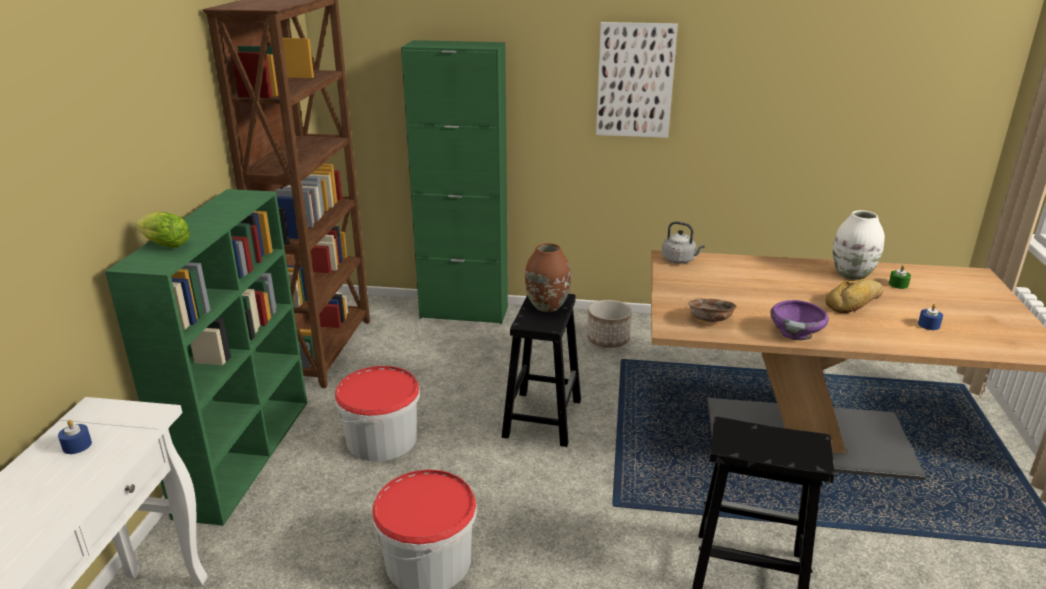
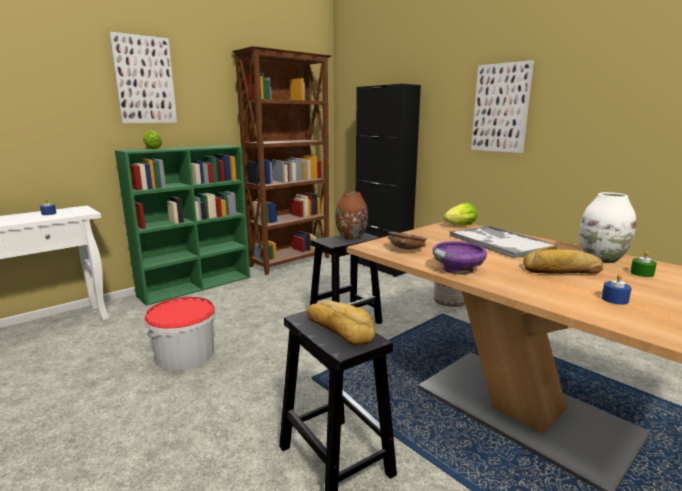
camera: 40 degrees right, 10 degrees down
bucket [335,366,420,461] -> none
green cabinet [401,40,508,324] -> black cabinet [356,84,421,277]
grey kettle [662,221,705,263] -> lettuce [443,203,477,225]
none -> picture [109,32,177,123]
none -> bread [307,300,375,345]
none -> tray [450,226,558,258]

